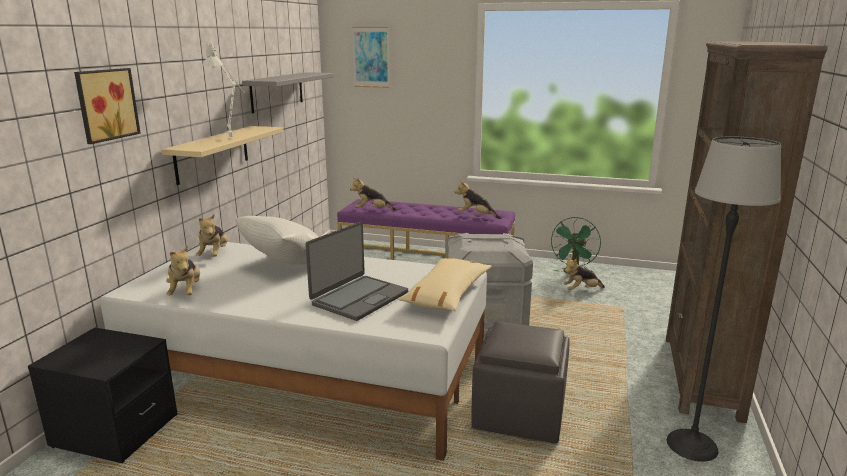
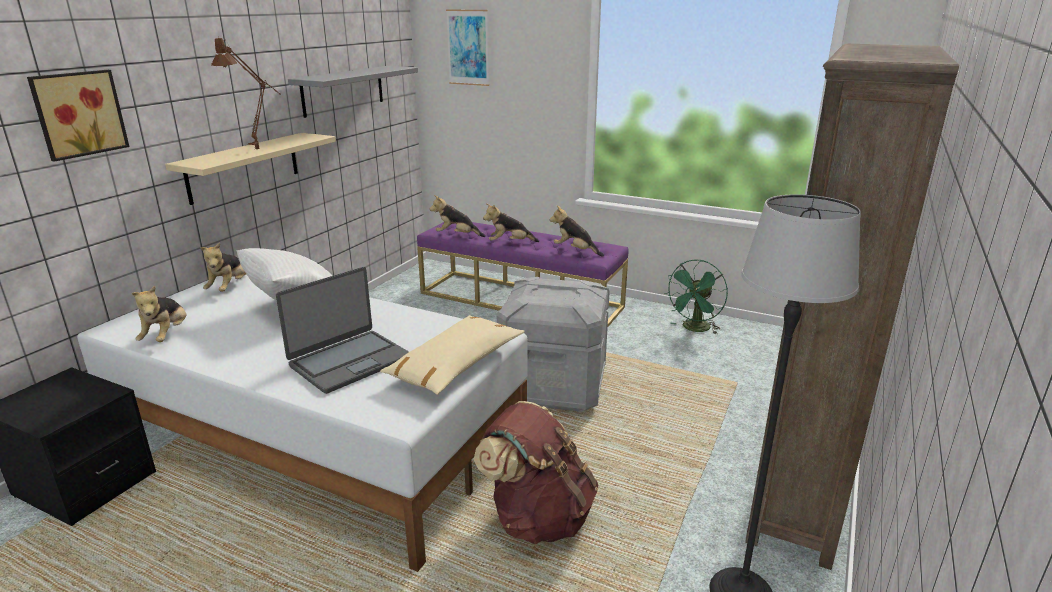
camera: 10 degrees right, 5 degrees up
white table lamp [202,43,245,137] -> brown table lamp [211,38,282,149]
grey ottoman [472,321,569,444] -> brown backpack [473,401,598,544]
plush toy [563,258,605,290] -> plush toy moved to [483,203,539,242]

